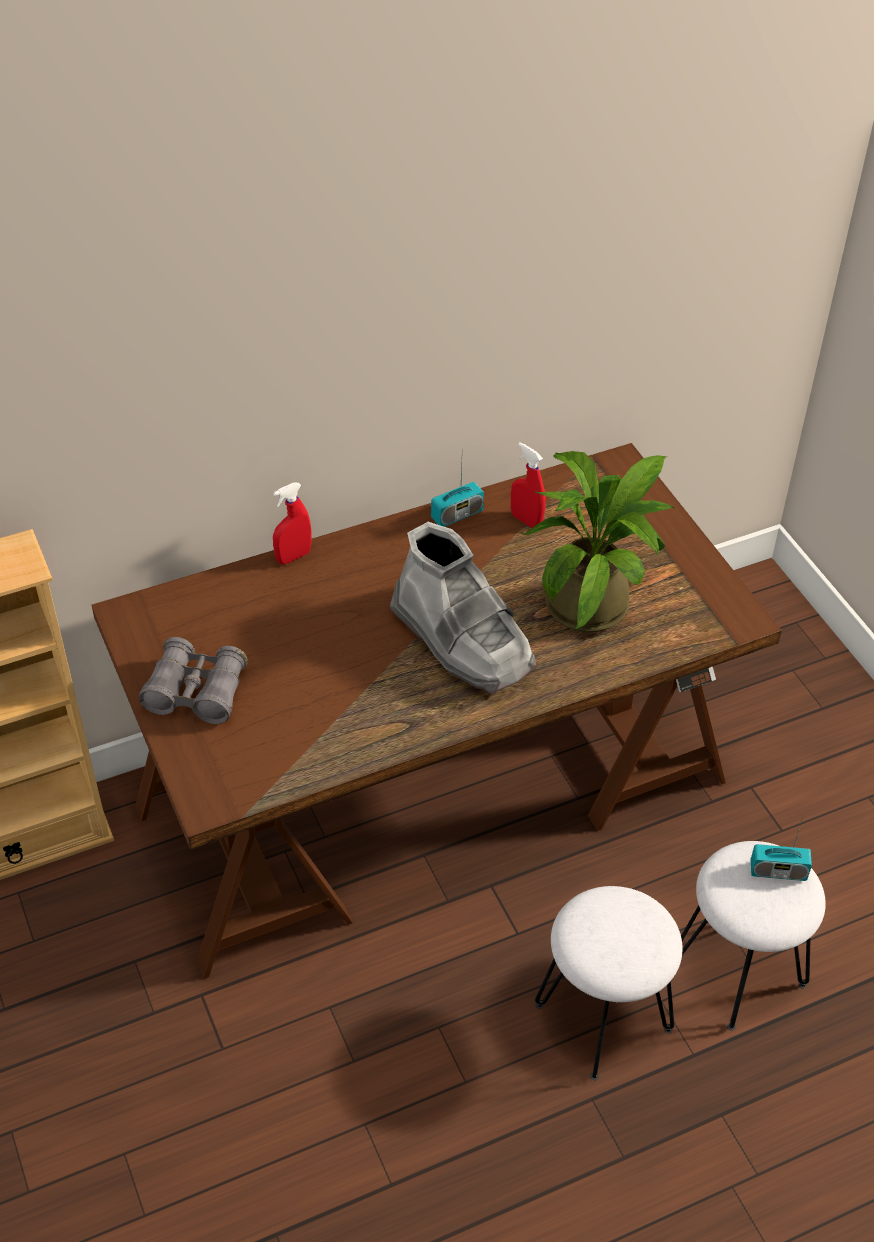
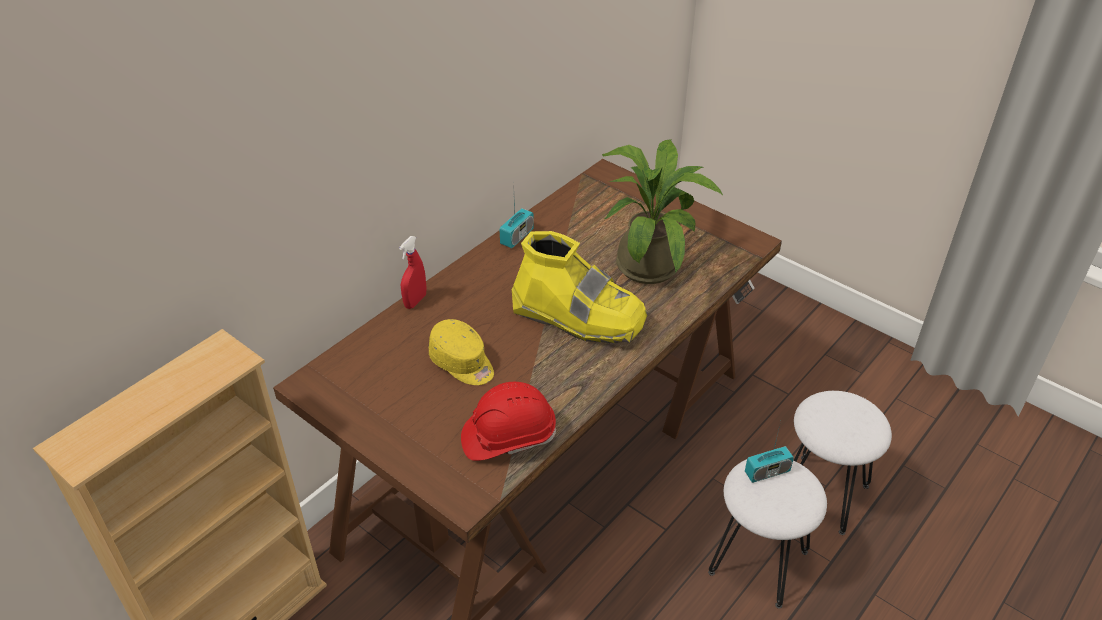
camera: 25 degrees left, 5 degrees down
grey binoculars [139,637,248,724] -> none
grey boot [390,522,536,694] -> yellow boot [512,231,648,343]
red spray bottle [511,442,546,528] -> none
radio [751,817,812,881] -> radio moved to [745,421,794,483]
none -> yellow cap [429,319,494,385]
none -> red hard hat [461,382,556,461]

